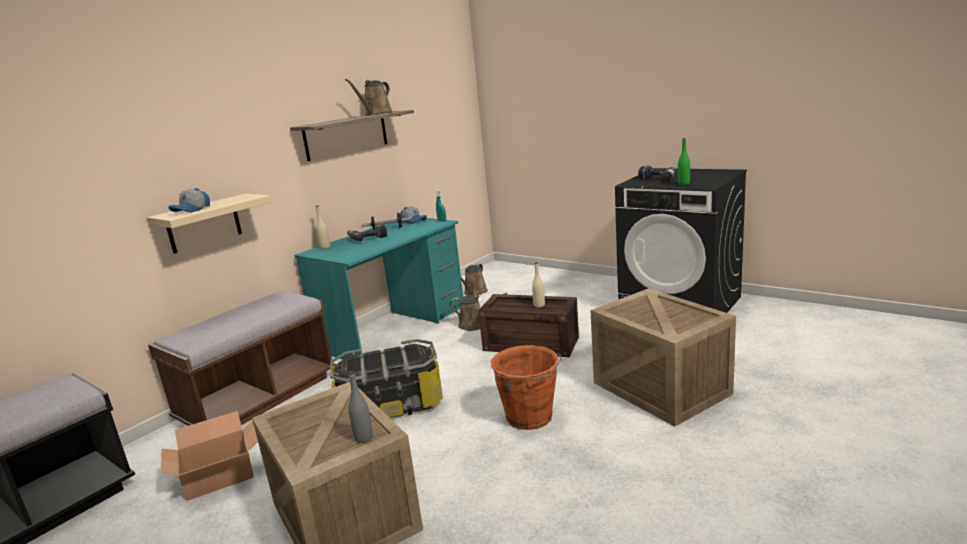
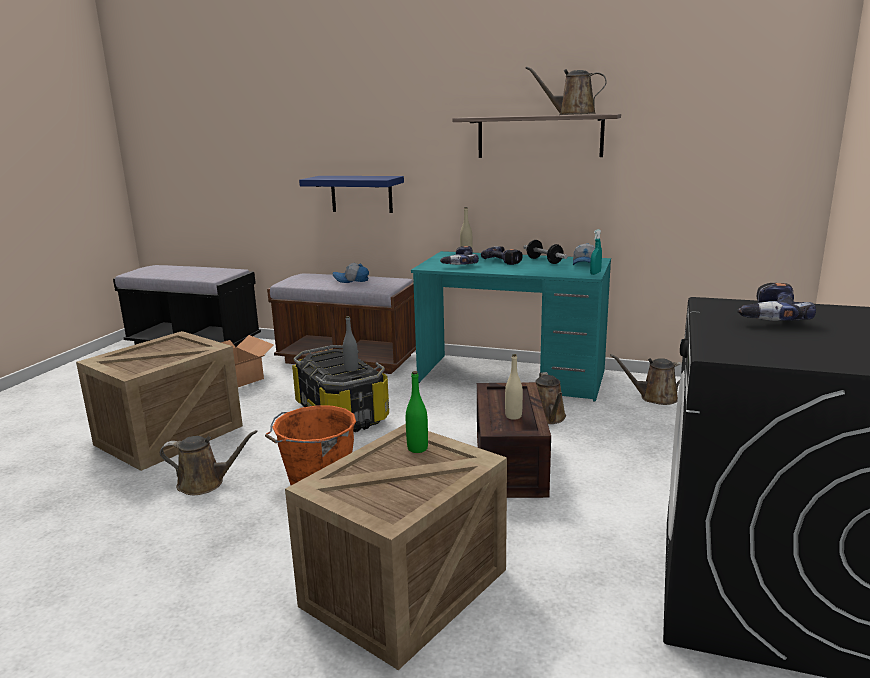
camera: 70 degrees right, 0 degrees up
beige shelf [147,194,272,254] -> blue shelf [299,176,404,213]
cap [168,188,210,212] -> cap moved to [333,263,369,283]
grey bottle [348,371,373,443] -> grey bottle moved to [343,316,358,372]
green bottle [678,138,690,185] -> green bottle moved to [406,371,428,453]
none -> brown watering can [160,430,258,495]
none -> power drill [440,246,479,265]

